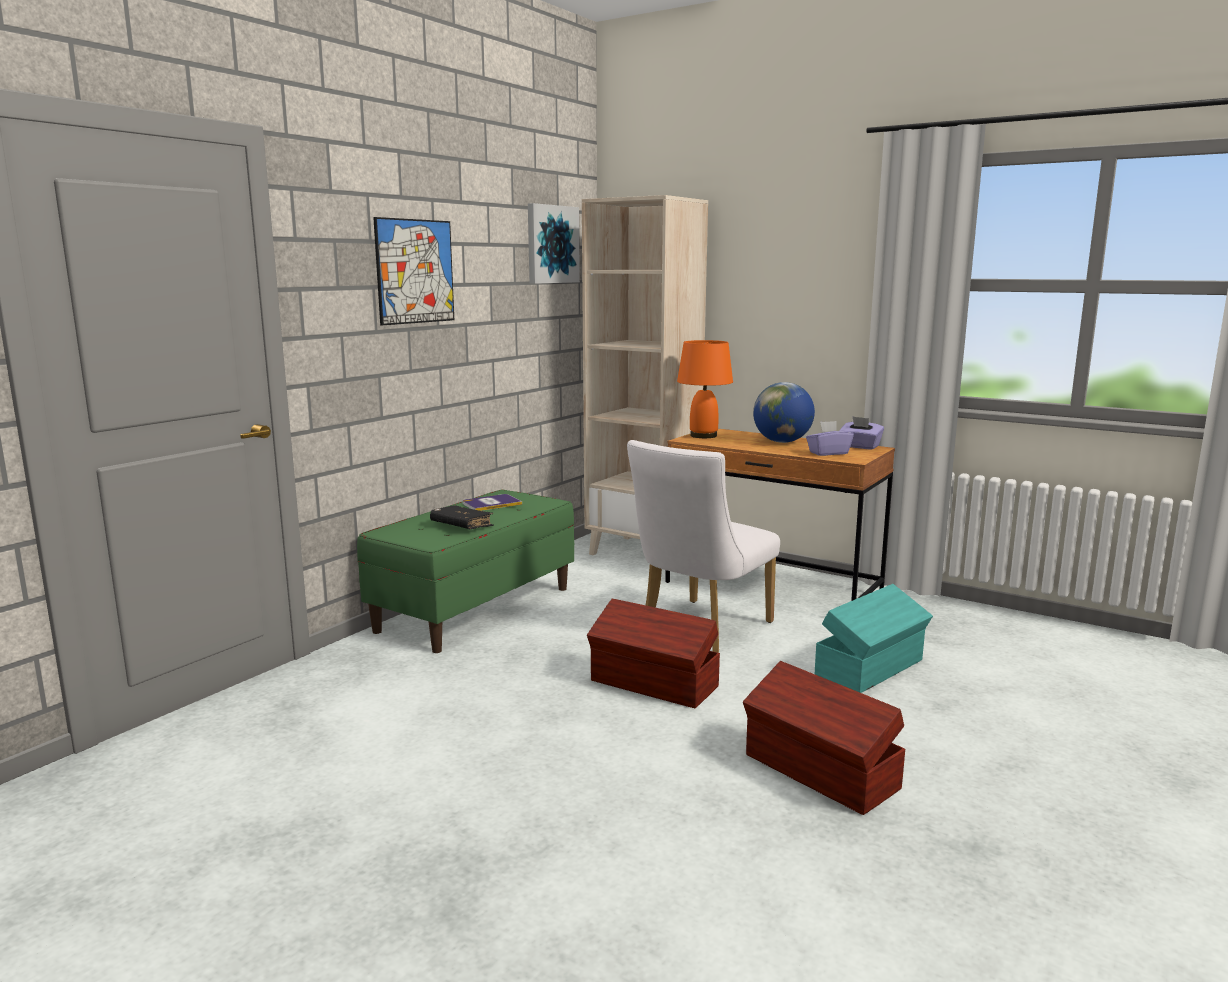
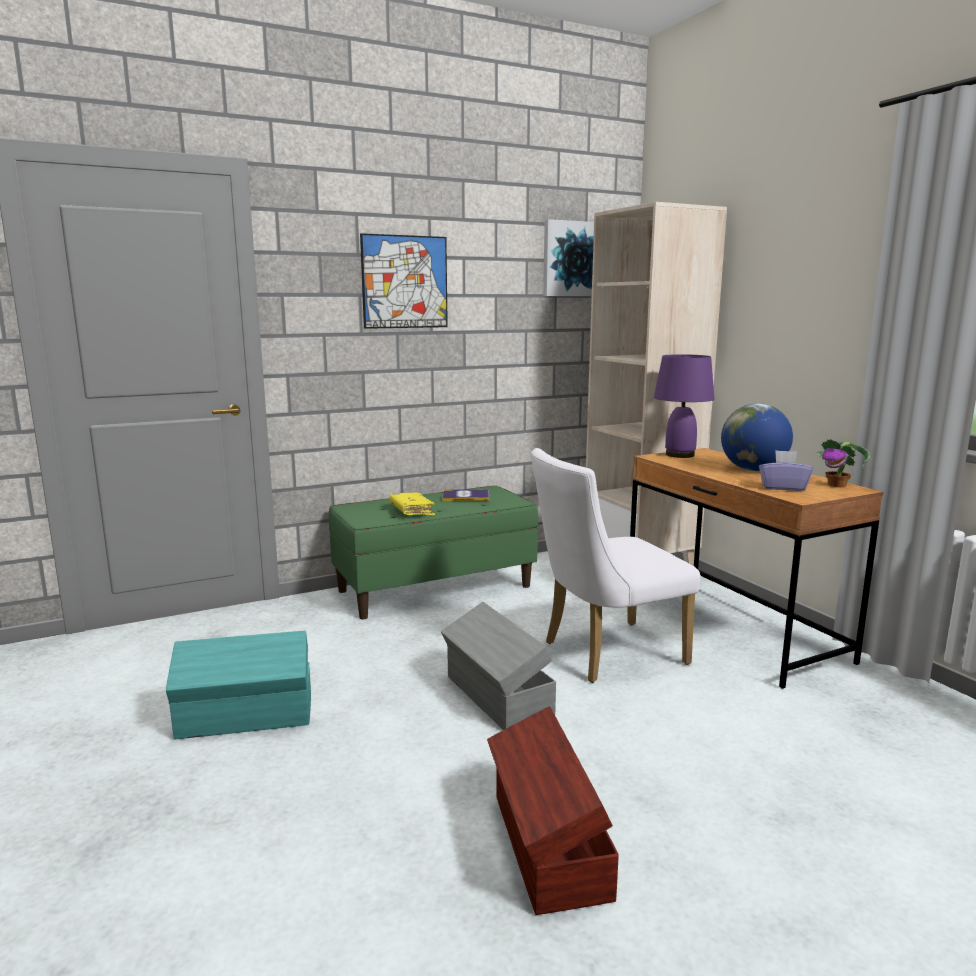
camera: 30 degrees right, 0 degrees up
black book [430,505,494,529] -> yellow book [389,493,435,515]
brown storage box [587,599,720,708] -> grey storage box [441,602,556,730]
orange table lamp [677,340,733,438] -> purple table lamp [654,354,715,458]
turquoise storage box [815,584,933,693] -> turquoise storage box moved to [166,631,311,740]
purple tissue box [839,417,884,449] -> potted plant [815,439,870,487]

